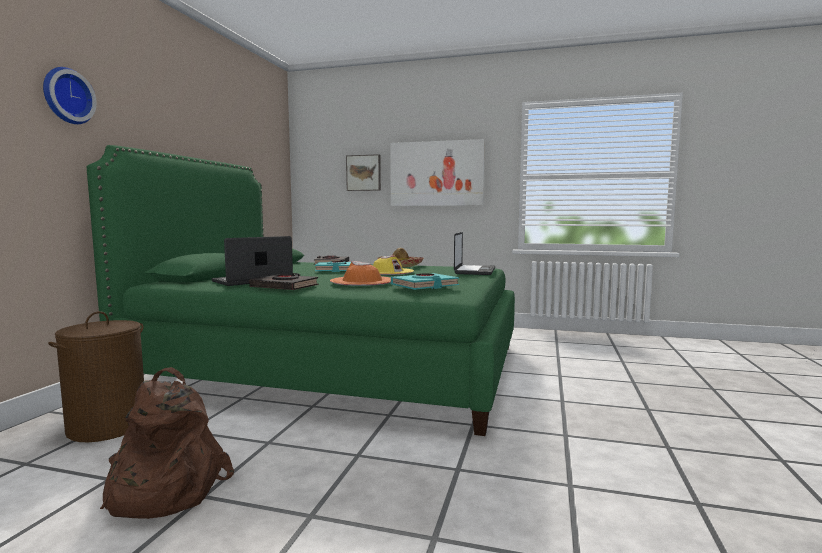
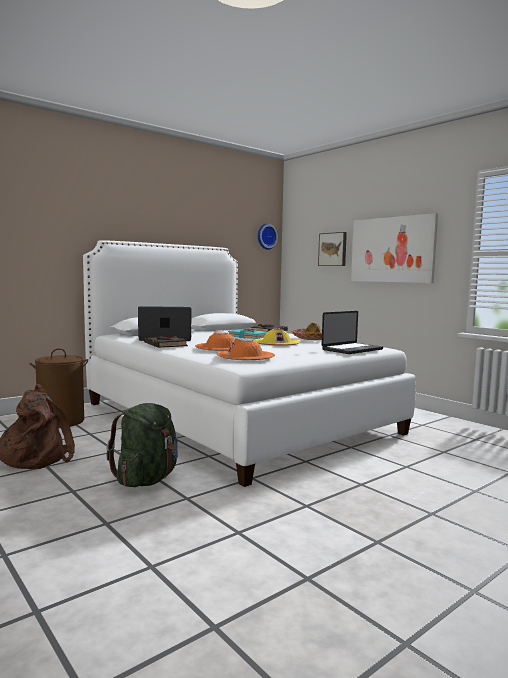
camera: 35 degrees right, 0 degrees up
wall clock [43,67,97,124] -> wall clock moved to [258,223,278,250]
green bed [87,145,515,436] -> white bed [83,240,416,487]
turquoise book [391,273,459,290] -> orange hat [217,338,275,360]
none -> green backpack [107,403,178,487]

